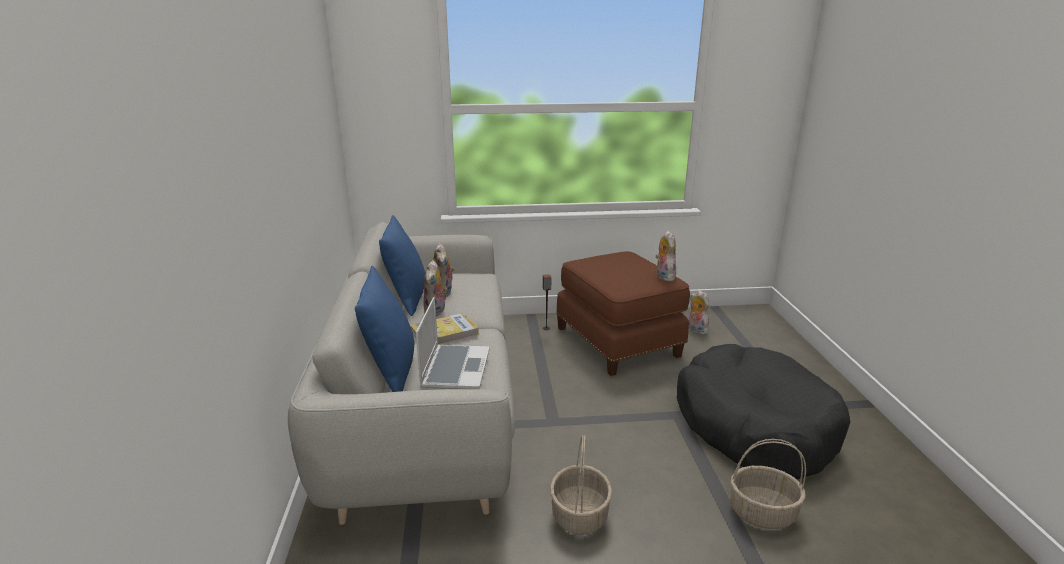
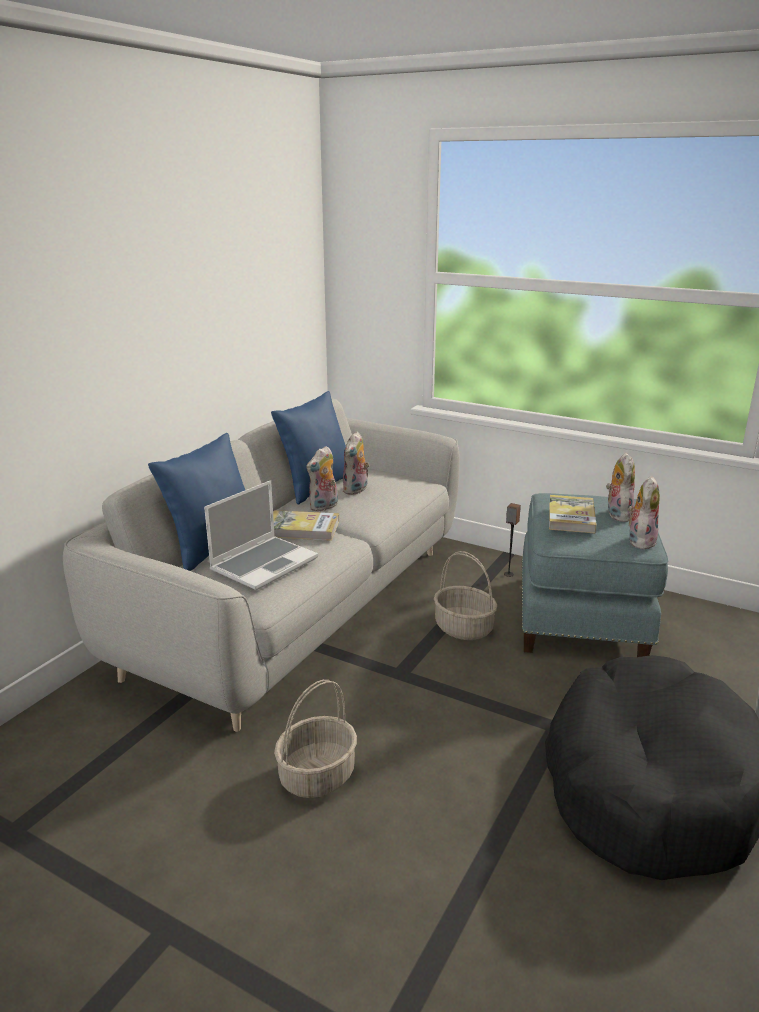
camera: 35 degrees right, 0 degrees up
brown ottoman [556,251,690,376] -> blue ottoman [522,493,668,657]
plush toy [689,290,709,335] -> plush toy moved to [606,452,635,522]
basket [730,439,806,529] -> basket moved to [434,551,497,640]
none -> book [549,495,597,533]

